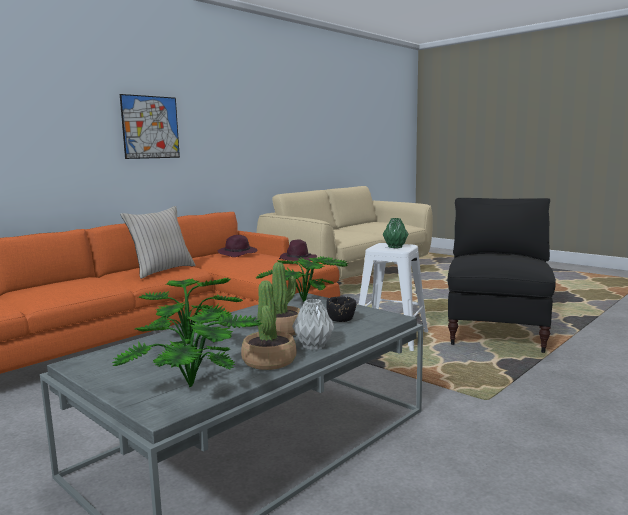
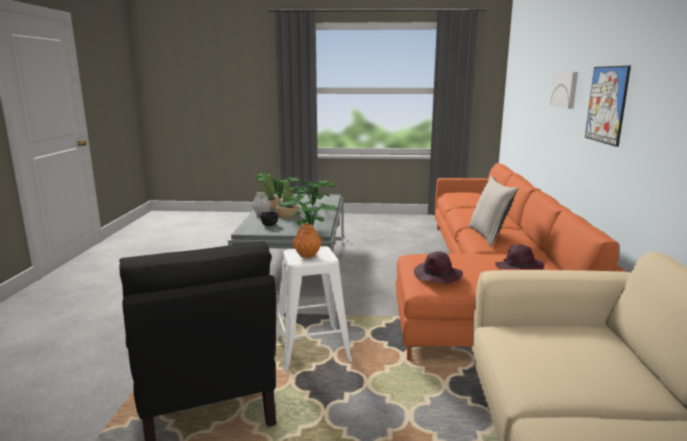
camera: 140 degrees right, 5 degrees up
green vase [383,218,408,248] -> orange vase [293,224,322,259]
none -> picture [550,72,578,109]

